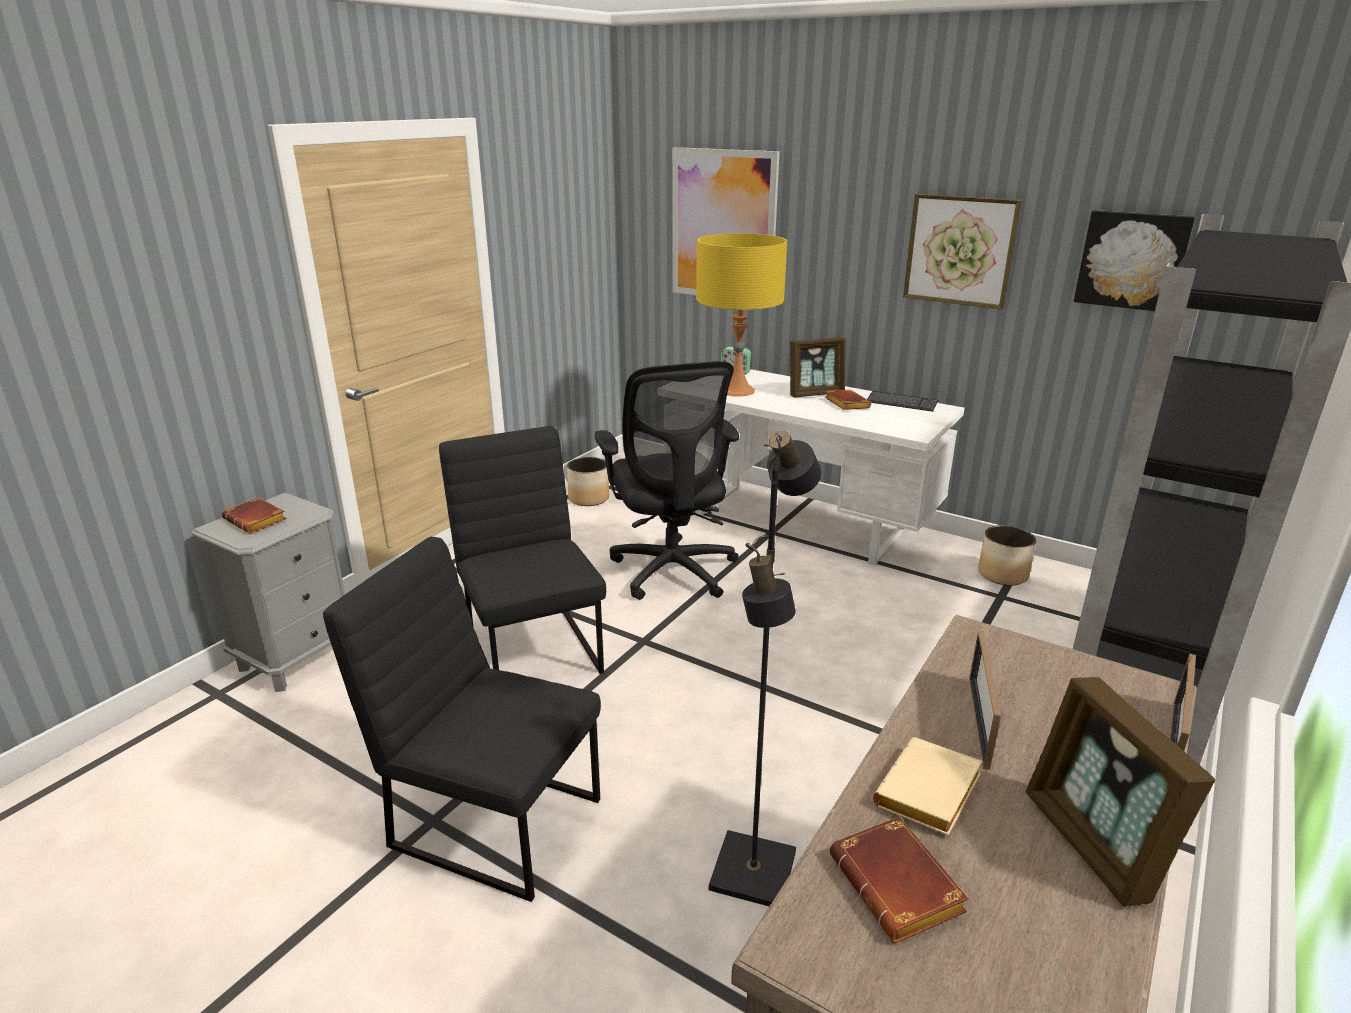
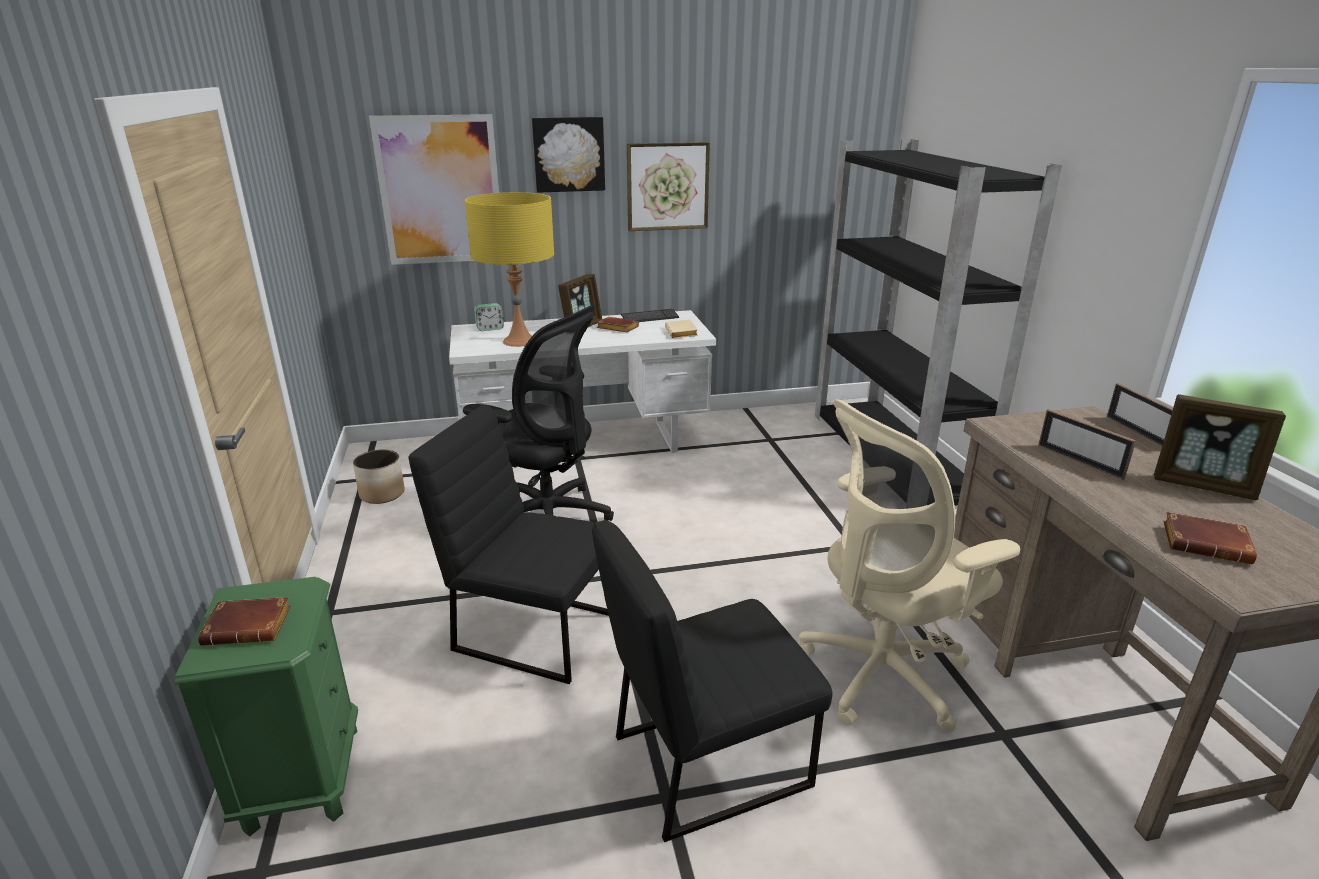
camera: 45 degrees left, 0 degrees up
grey nightstand [191,493,345,692] -> green nightstand [175,577,358,836]
black floor lamp [709,430,822,906] -> beige office chair [798,399,1020,732]
beige book [873,737,982,835] -> beige book moved to [665,319,698,338]
planter [978,525,1036,586] -> none
picture [1074,210,1195,311] -> picture moved to [532,117,605,193]

